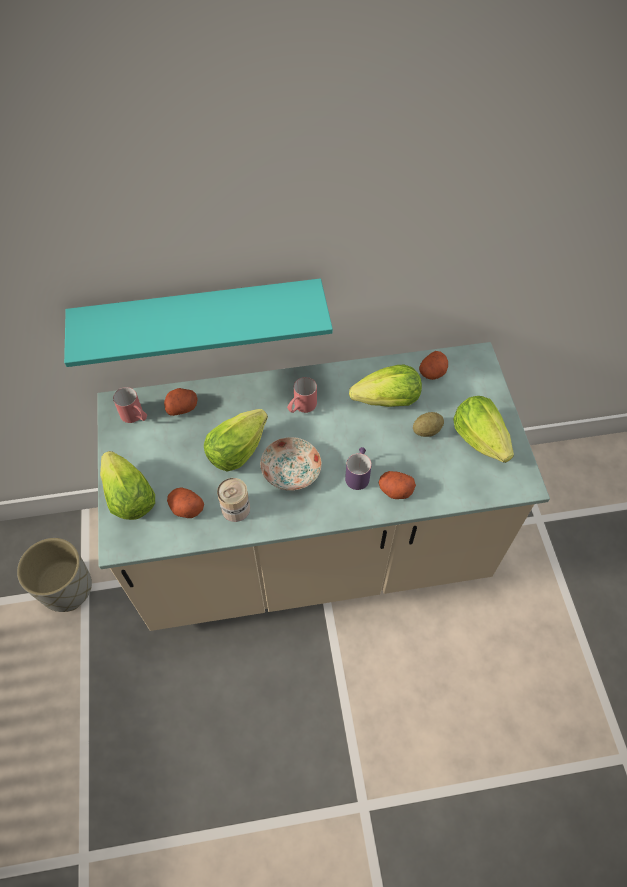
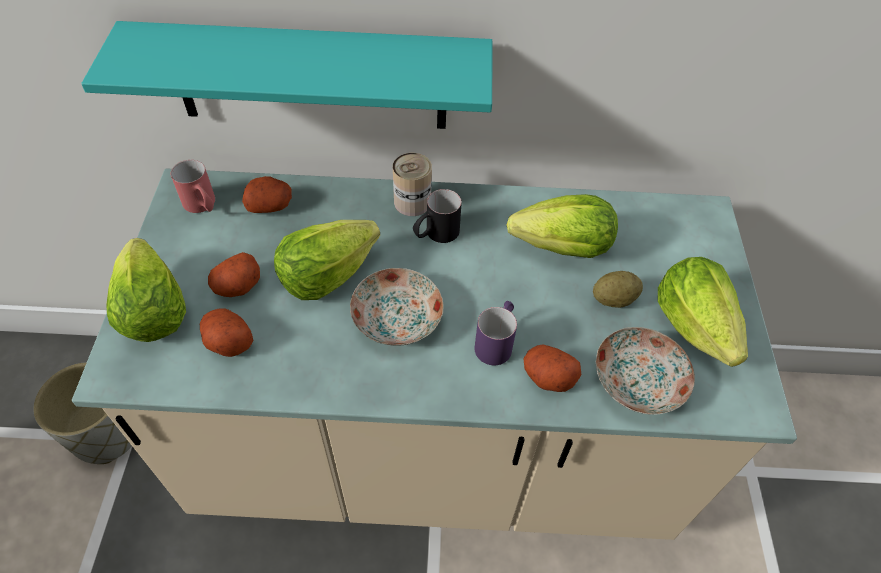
camera: 10 degrees right, 5 degrees down
can [217,478,250,522] -> can moved to [393,153,432,216]
red mug [287,377,317,413] -> black mug [413,189,462,243]
potato [419,351,448,380] -> potato moved to [208,252,260,297]
none -> plate [596,327,695,415]

